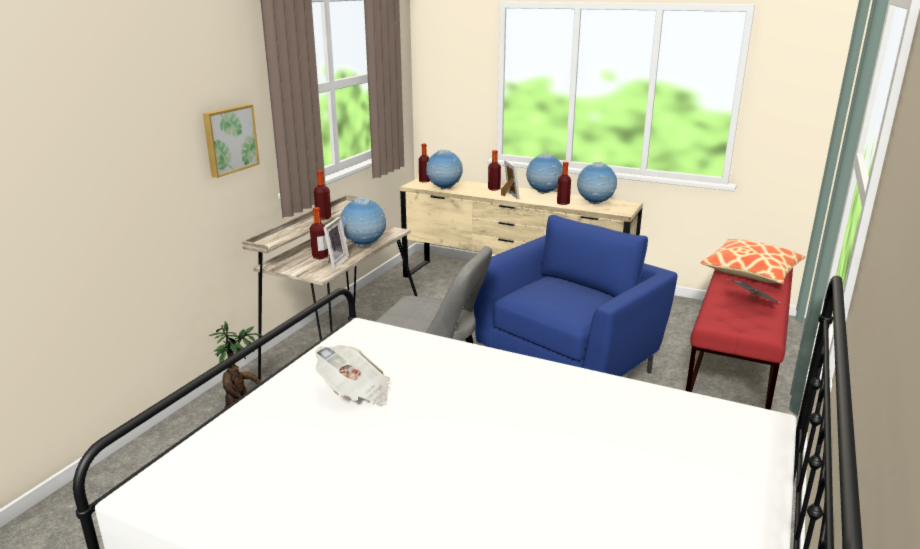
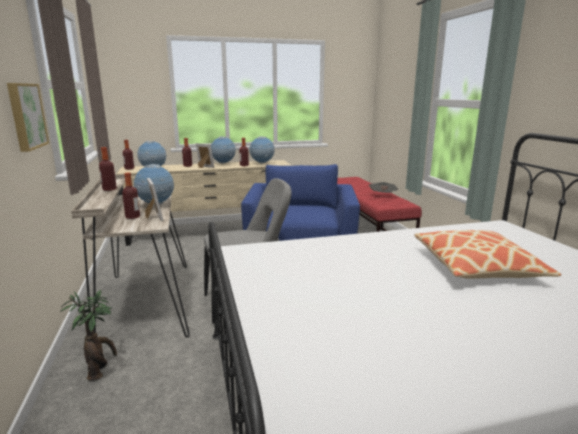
camera: 40 degrees left, 5 degrees down
newspaper [315,345,390,406] -> none
pillow [700,239,805,284] -> pillow moved to [414,230,561,279]

